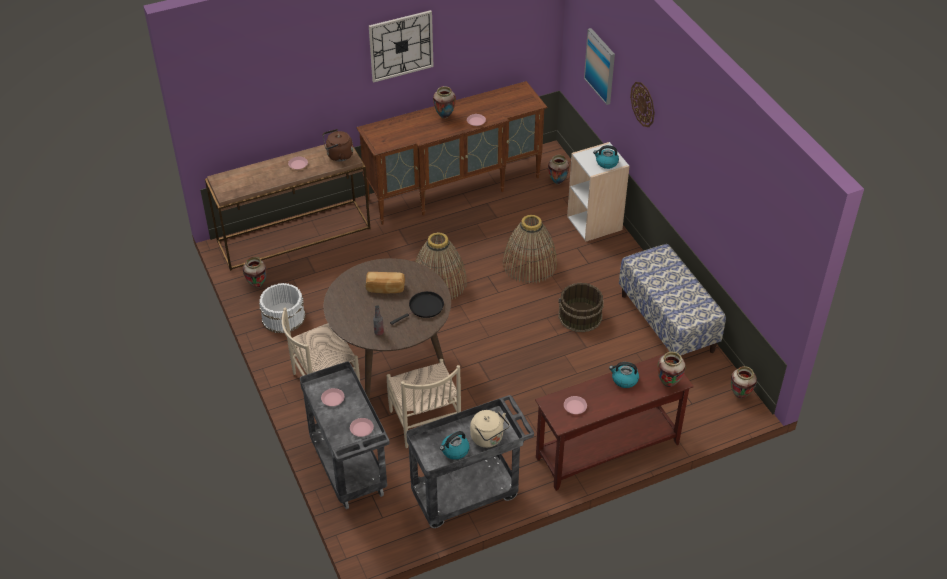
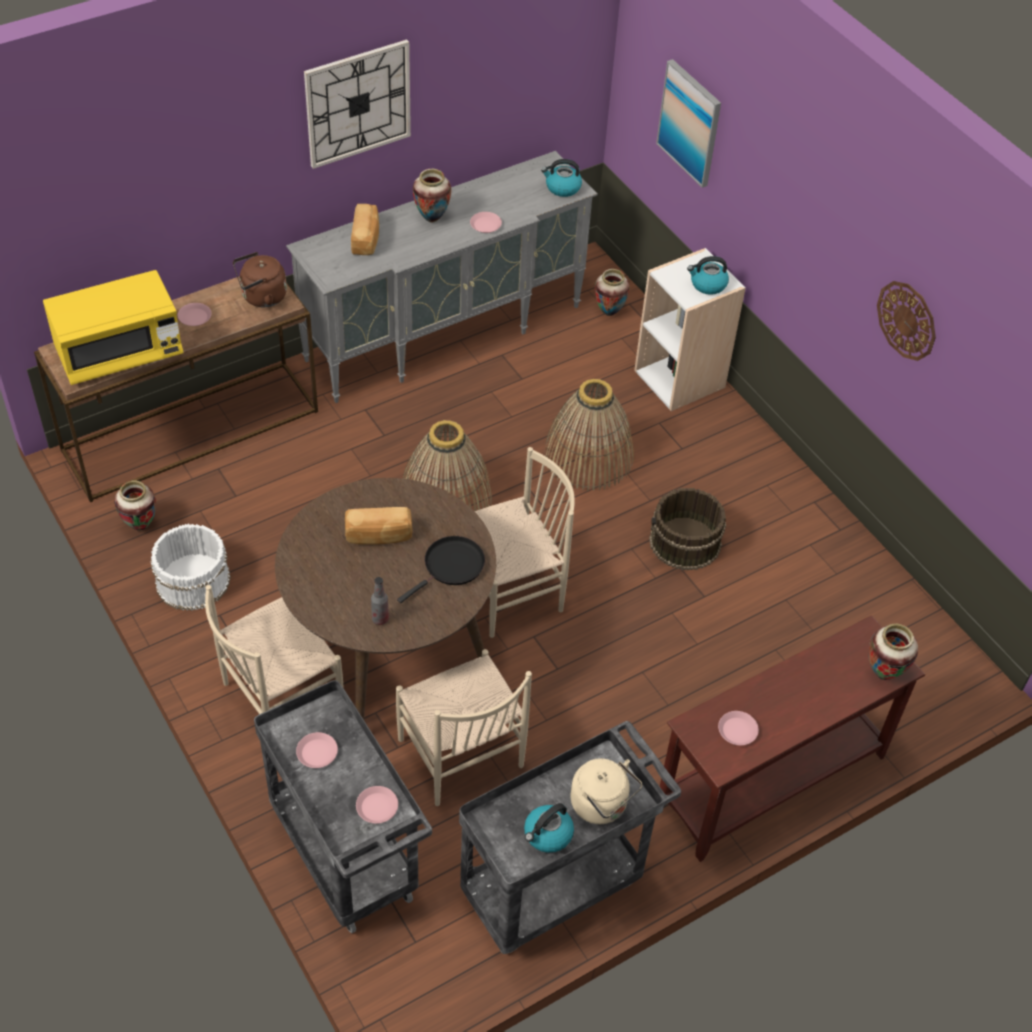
camera: 10 degrees left, 5 degrees up
brown cabinet [356,81,547,225] -> grey cabinet [286,151,598,403]
kettle [609,362,639,388] -> kettle moved to [541,159,582,197]
bench [619,244,726,355] -> none
wall clock [630,82,655,127] -> wall clock moved to [877,281,936,361]
vase [731,366,757,399] -> none
none -> yellow microwave [43,270,183,385]
none -> bread [351,204,379,255]
none -> beige chair [474,447,575,638]

